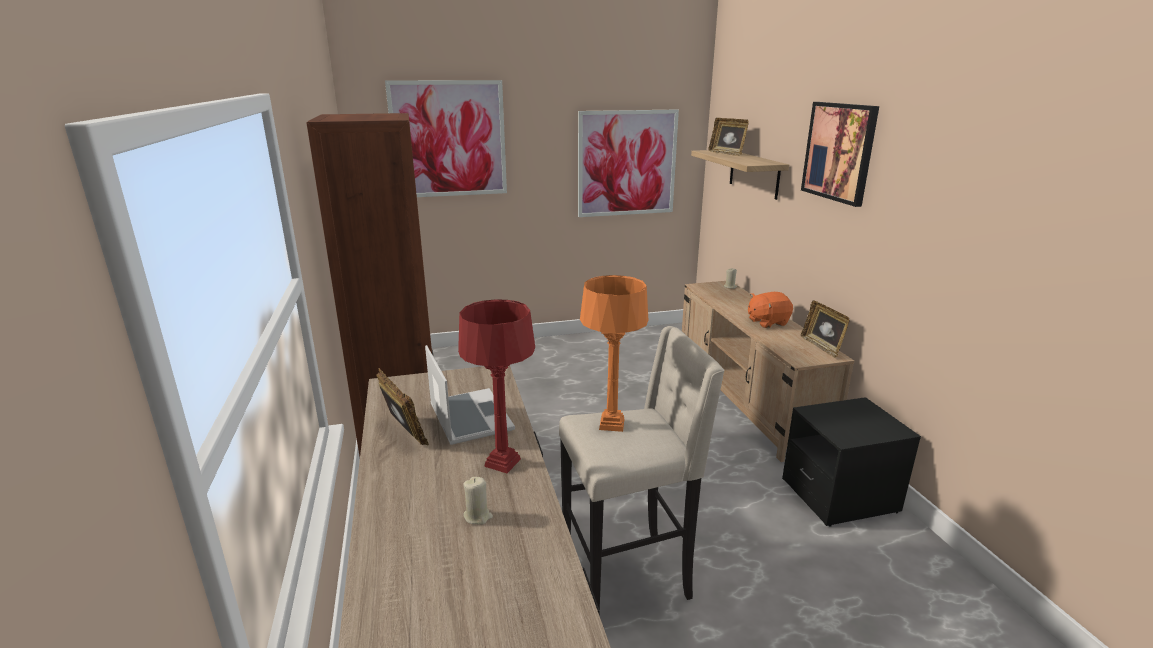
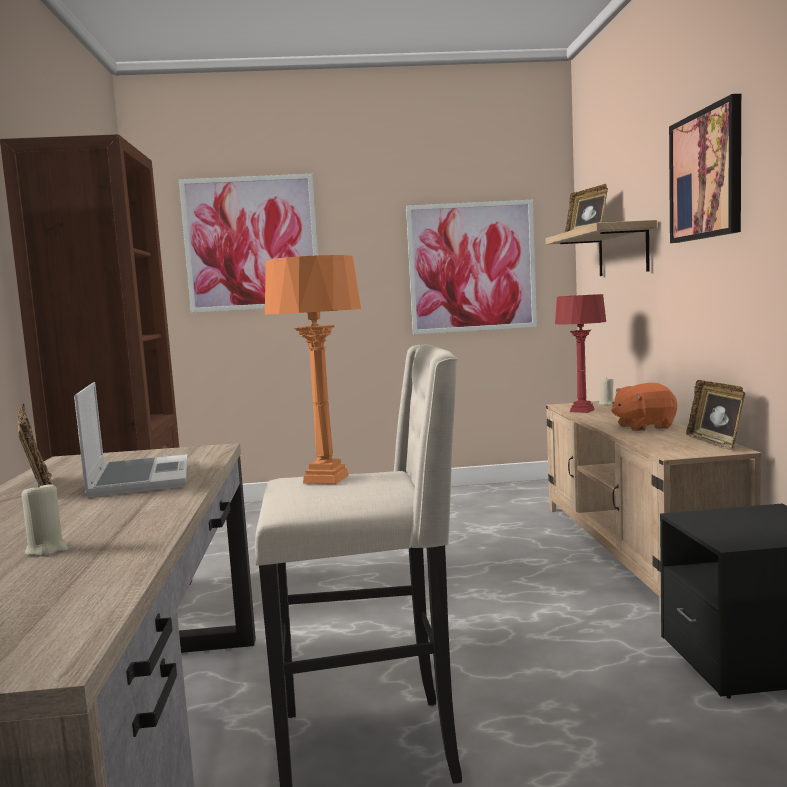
camera: 10 degrees right, 15 degrees down
red table lamp [458,299,535,473] -> red table lamp moved to [555,294,606,413]

